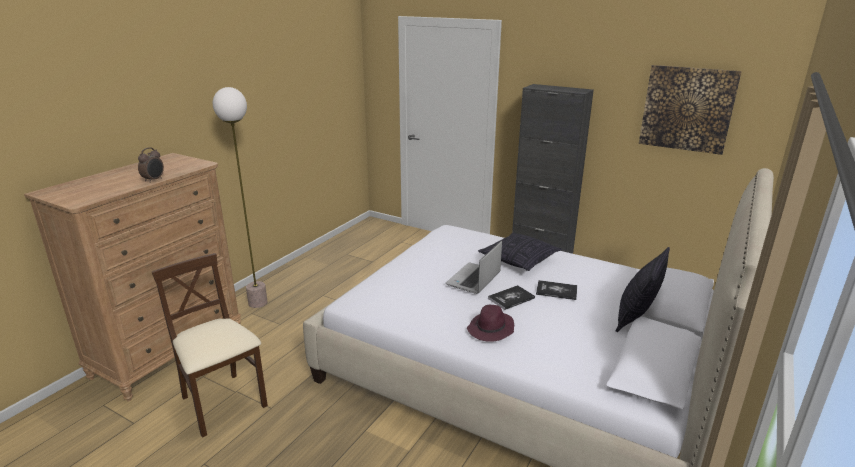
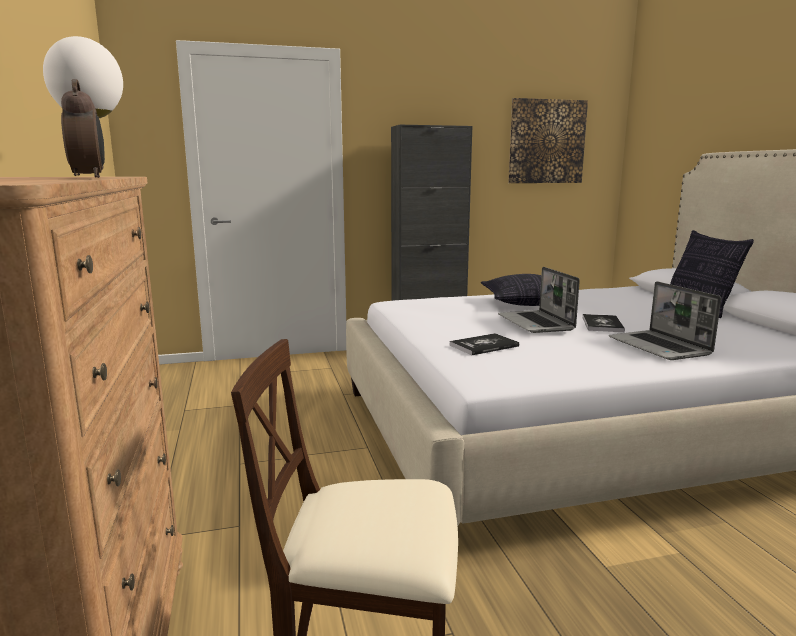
camera: 45 degrees left, 10 degrees down
purple hat [467,305,514,342] -> laptop [609,281,721,360]
book [536,280,577,300] -> book moved to [449,333,519,355]

